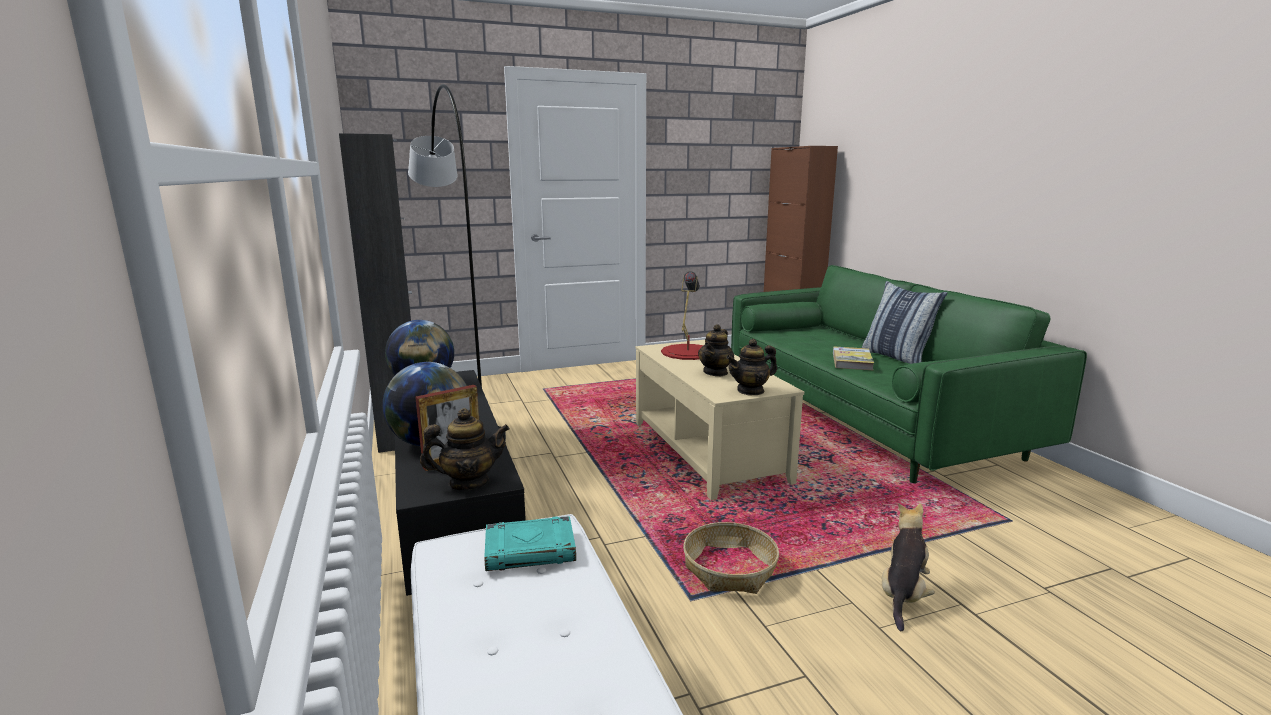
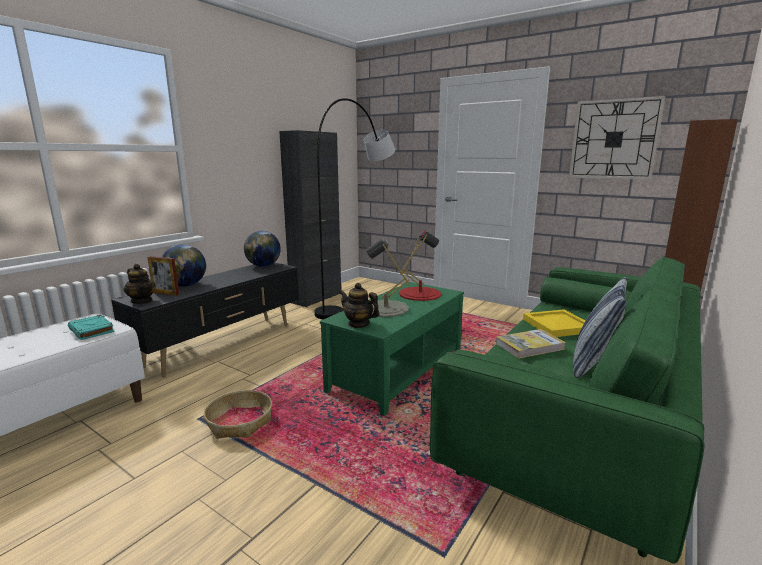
camera: 55 degrees right, 0 degrees up
beige coffee table [636,340,804,500] -> green coffee table [320,282,464,416]
teapot [698,324,734,376] -> grey table lamp [365,239,410,317]
plush toy [882,503,935,631] -> none
none -> yellow tray [523,309,585,337]
none -> wall clock [569,96,665,180]

